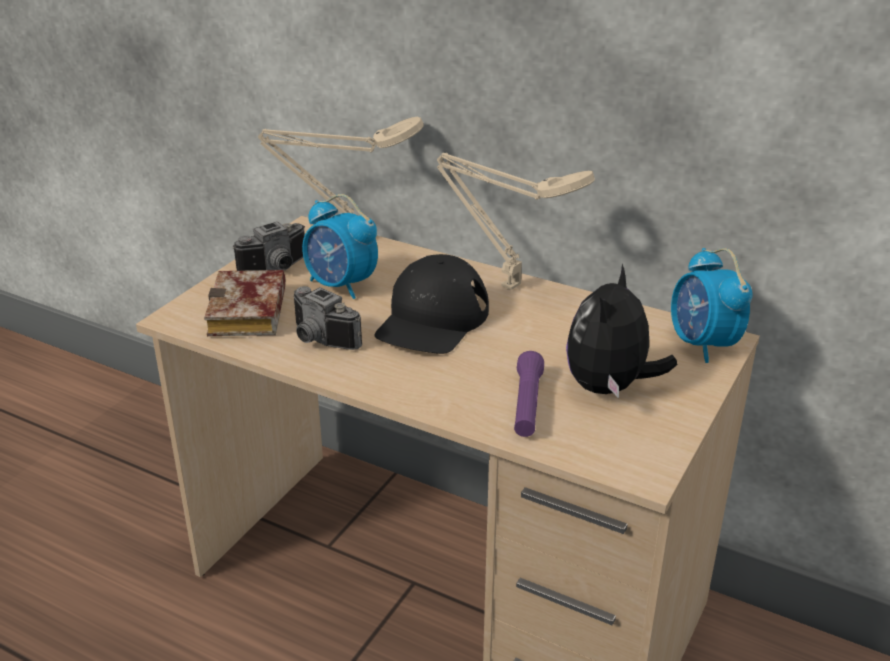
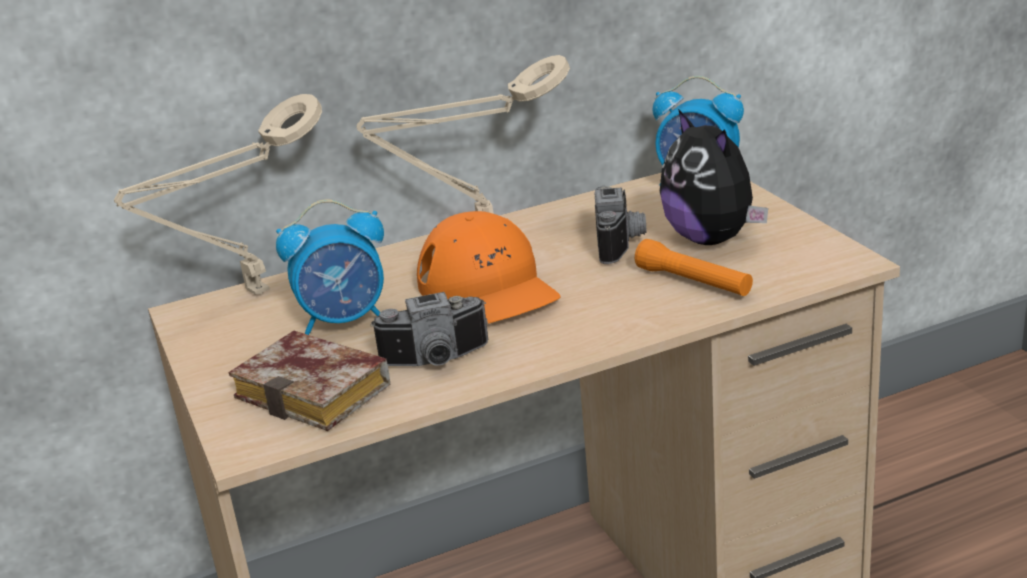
camera: 50 degrees left, 5 degrees down
camera [233,221,305,271] -> camera moved to [594,186,646,264]
black cap [374,254,489,354] -> orange cap [417,211,560,324]
purple flashlight [514,351,544,437] -> orange flashlight [635,239,753,296]

